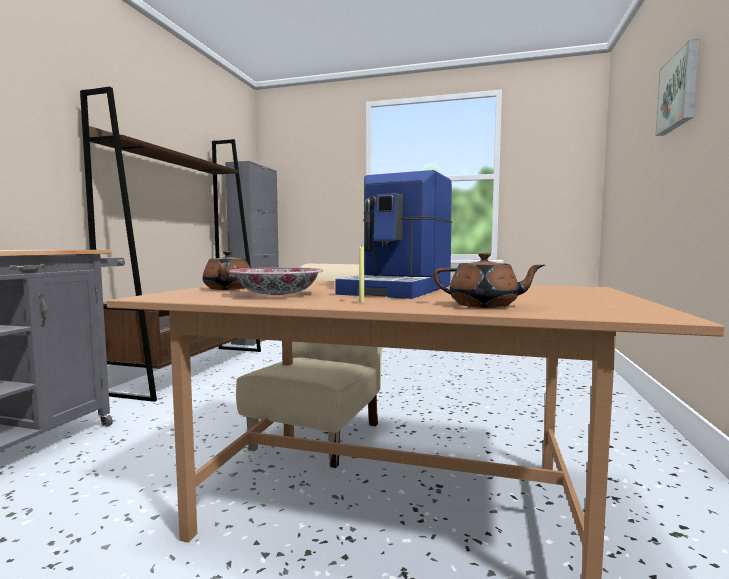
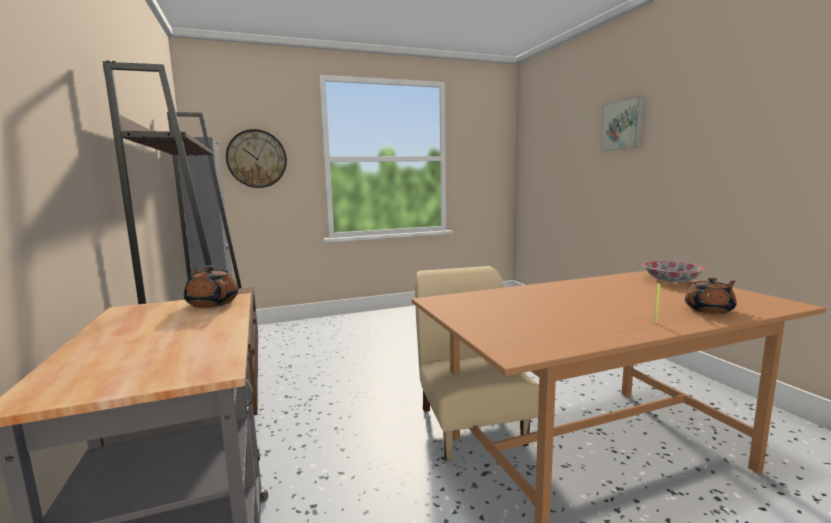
camera: 35 degrees left, 5 degrees up
brown teapot [203,251,250,290] -> brown teapot moved to [184,265,238,308]
bowl [229,267,323,295] -> bowl moved to [642,261,706,282]
coffee machine [335,170,452,299] -> none
none -> wall clock [226,129,287,188]

